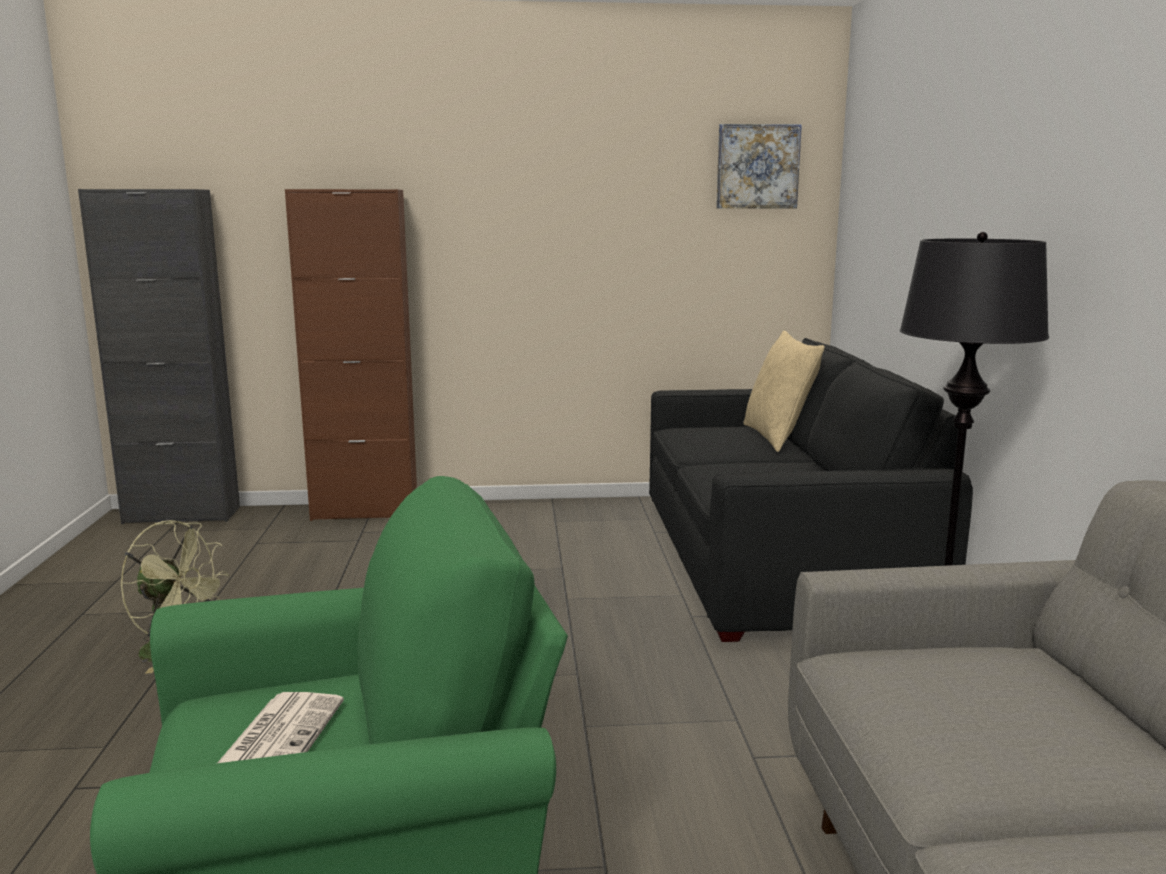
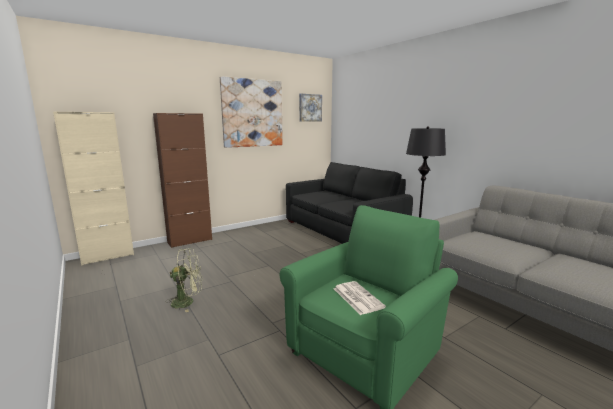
camera: 30 degrees left, 0 degrees up
black cabinet [78,189,240,524] -> beige cabinet [53,112,134,266]
beige pillow [743,330,825,452] -> none
none -> picture [220,76,283,148]

